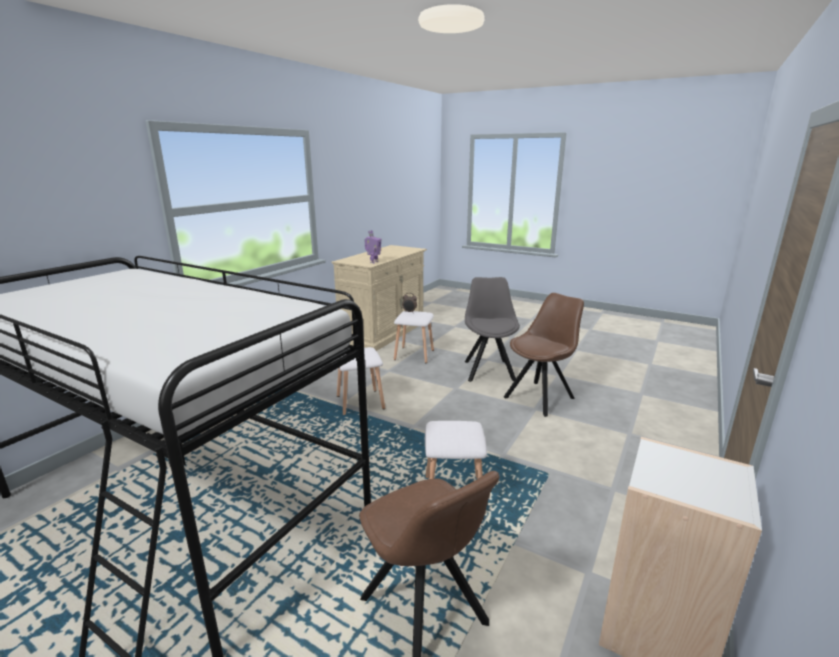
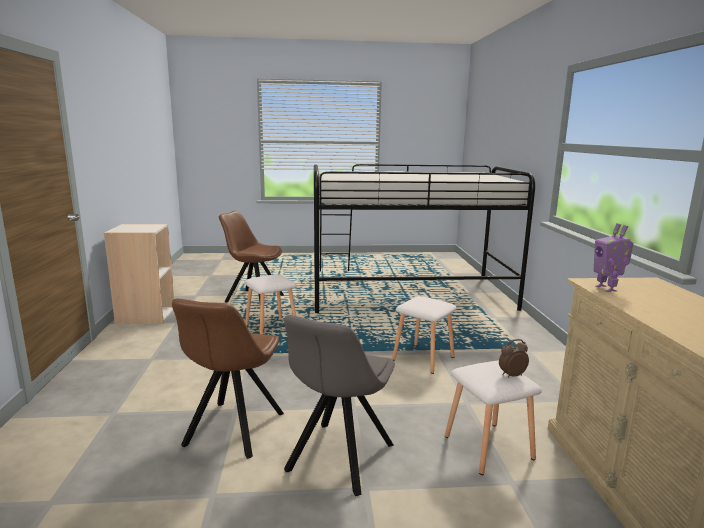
camera: 145 degrees right, 5 degrees down
grey chair [465,277,520,382] -> grey chair turned 60 degrees clockwise [284,315,395,496]

